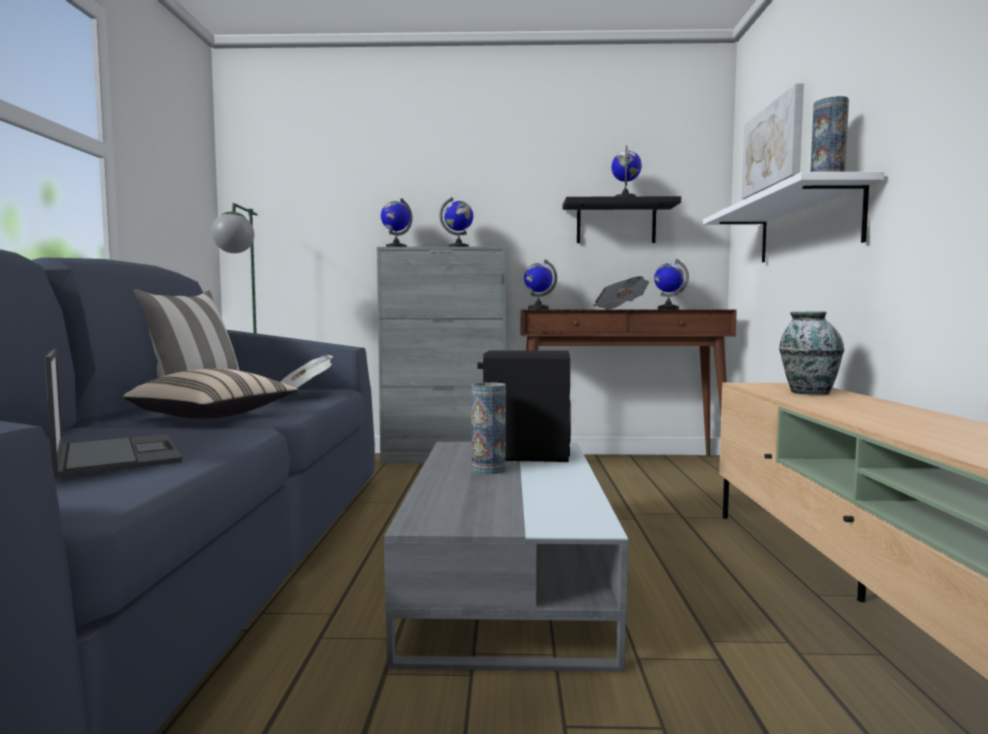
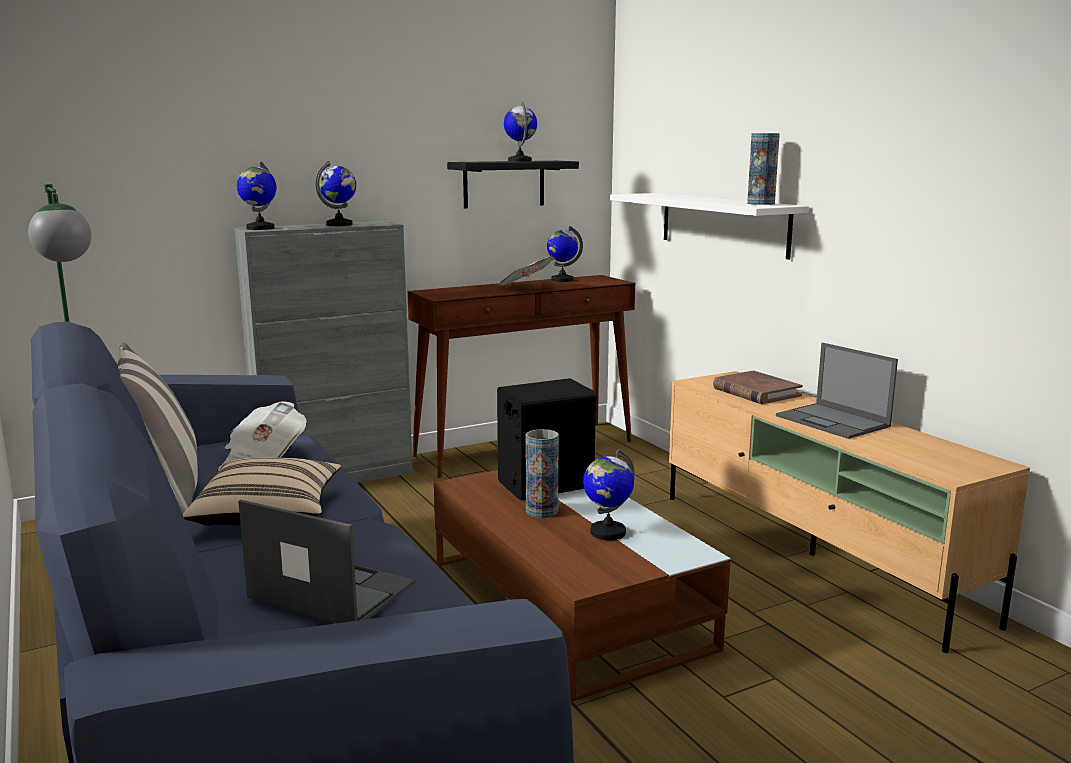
camera: 30 degrees left, 10 degrees up
grey coffee table [384,442,628,672] -> brown coffee table [434,470,731,702]
globe [524,259,557,310] -> globe moved to [583,450,635,540]
picture [742,84,804,199] -> none
vase [779,312,844,395] -> brown book [713,371,803,404]
none -> laptop [776,343,898,439]

